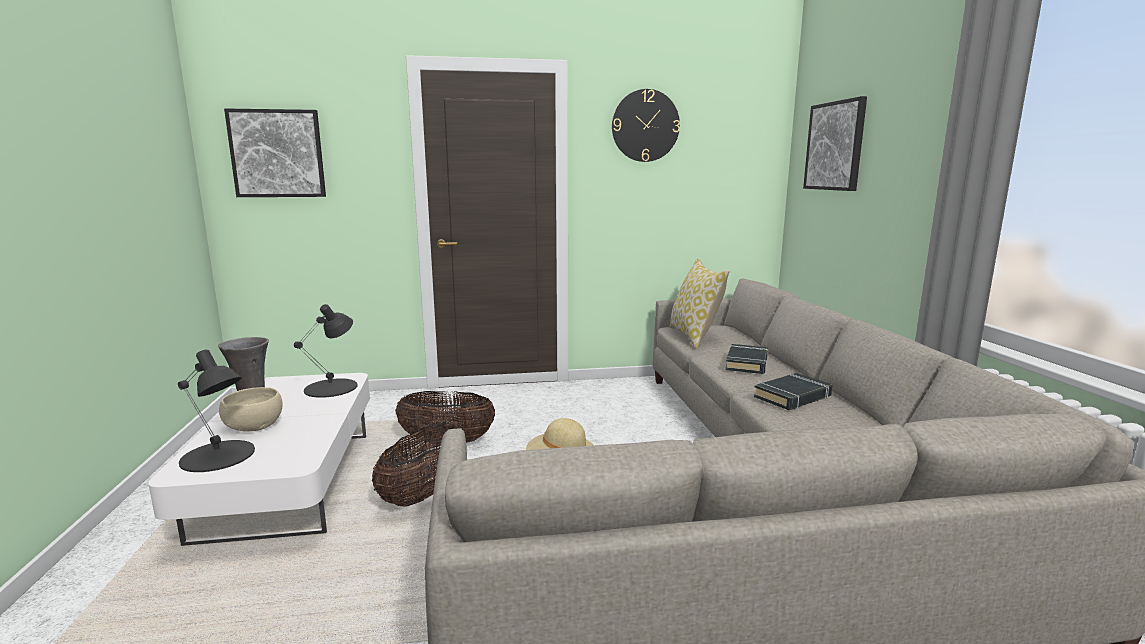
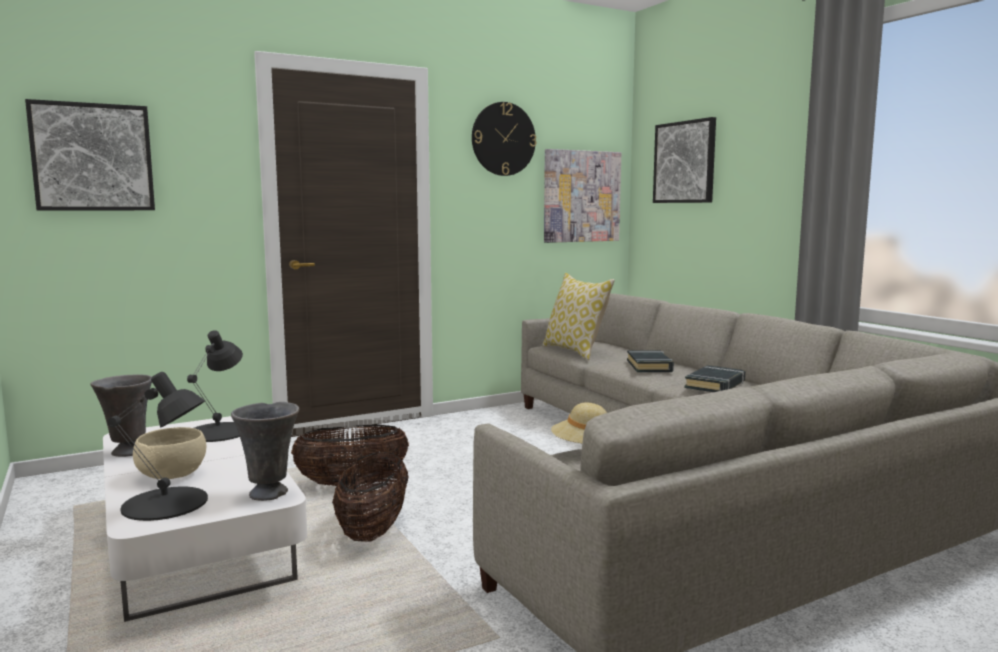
camera: 20 degrees left, 5 degrees down
none -> grey vase [231,402,299,501]
none -> picture [544,149,621,243]

